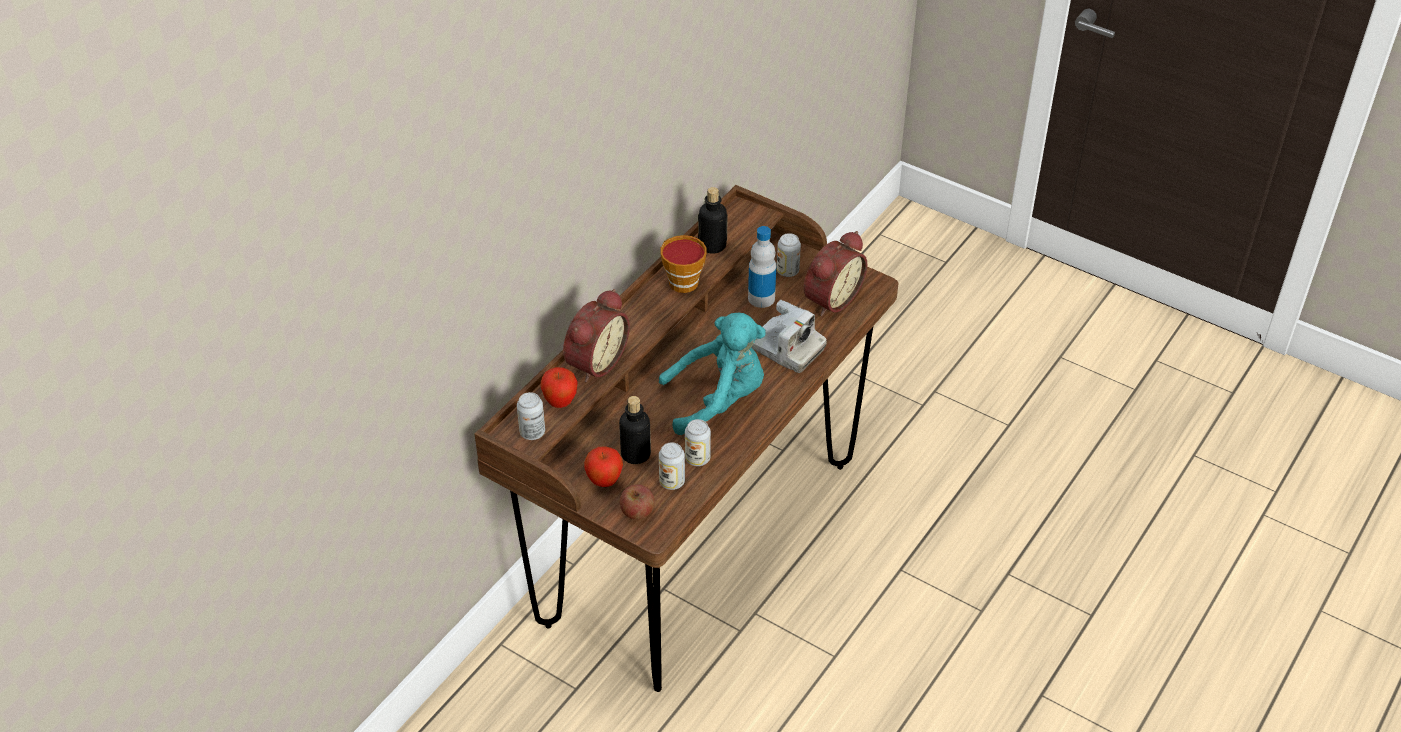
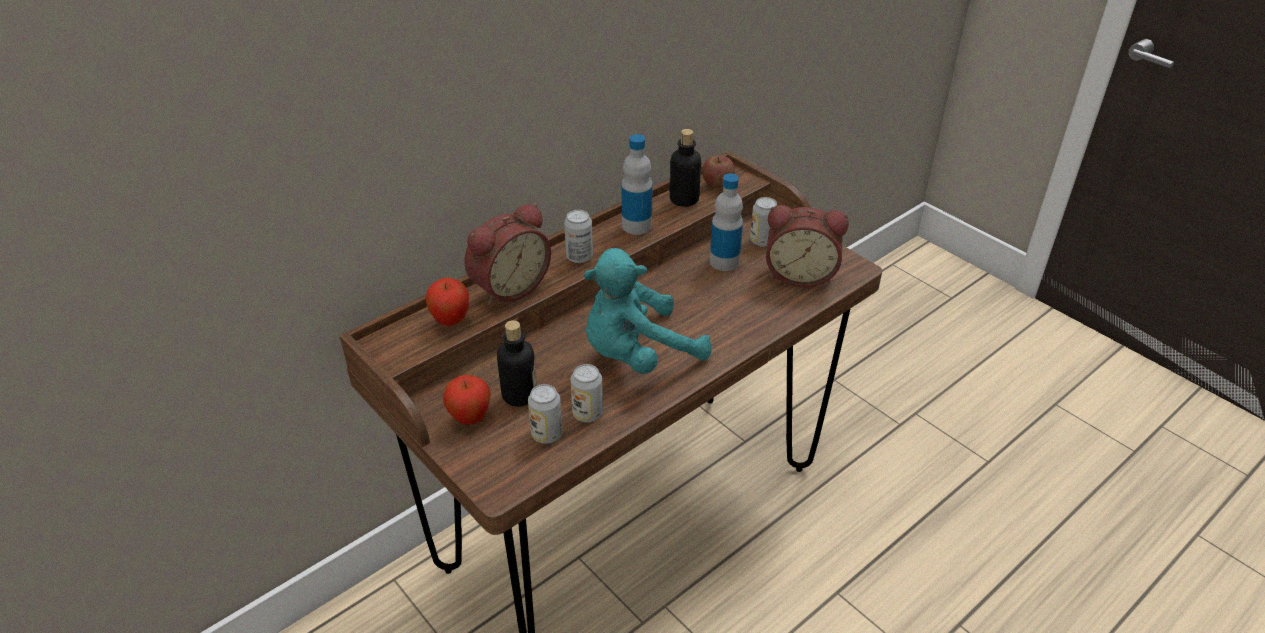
camera: 15 degrees right, 5 degrees down
can [517,392,545,440] -> can moved to [564,210,593,263]
apple [620,484,655,520] -> apple moved to [702,155,735,188]
turquoise plush toy [659,313,766,435] -> turquoise plush toy turned 150 degrees clockwise [583,248,712,374]
cup [660,235,707,293] -> bottle [622,134,653,235]
camera [752,300,827,373] -> none
alarm clock [804,231,867,316] -> alarm clock turned 45 degrees clockwise [766,205,849,288]

